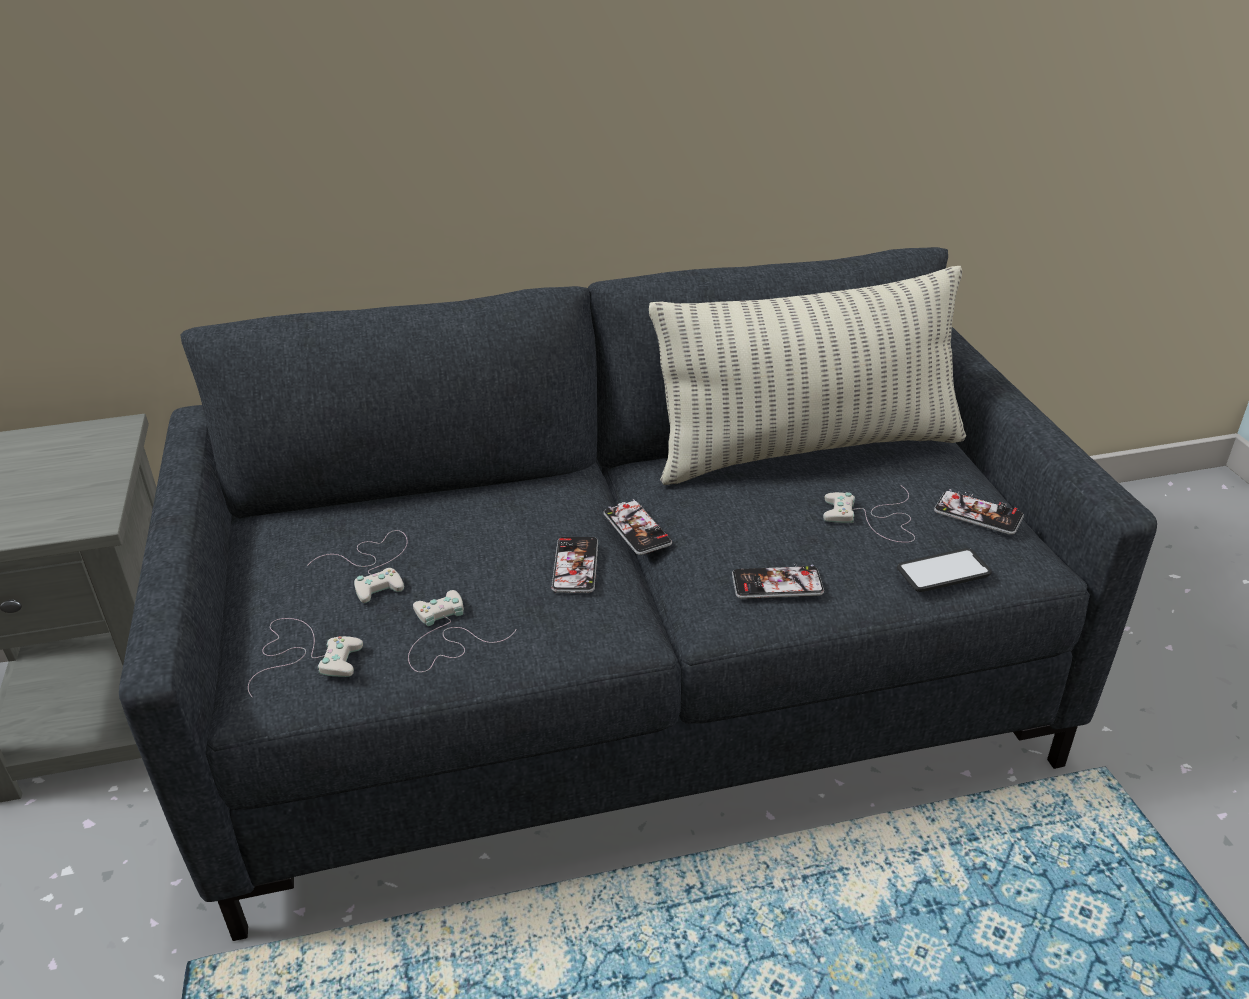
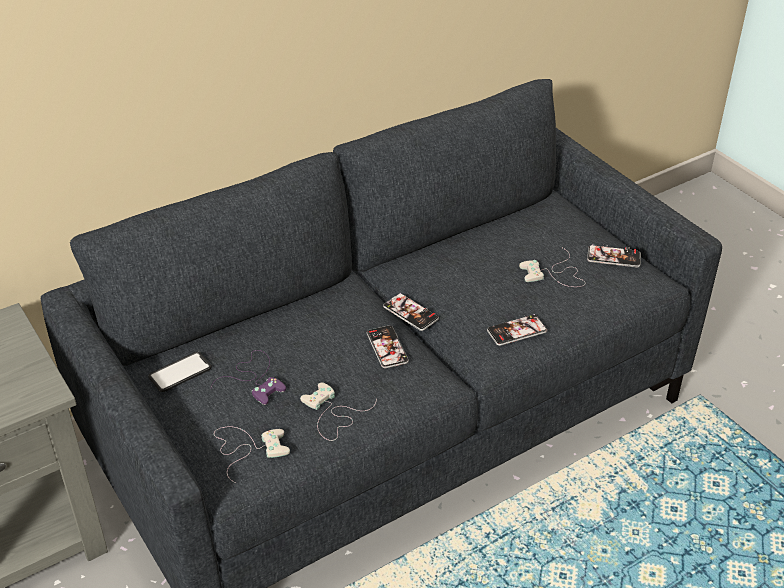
camera: 20 degrees left, 5 degrees up
white game controller [307,530,408,603] -> purple game controller [211,350,286,405]
pillow [649,265,966,485] -> none
phone [897,548,992,592] -> phone moved to [148,352,212,392]

